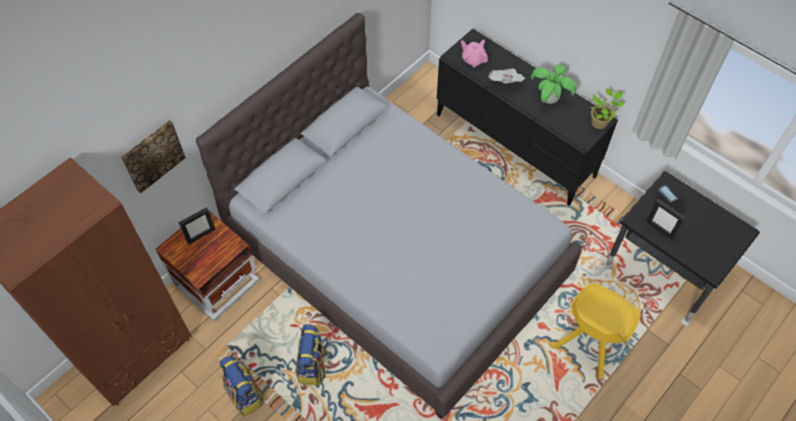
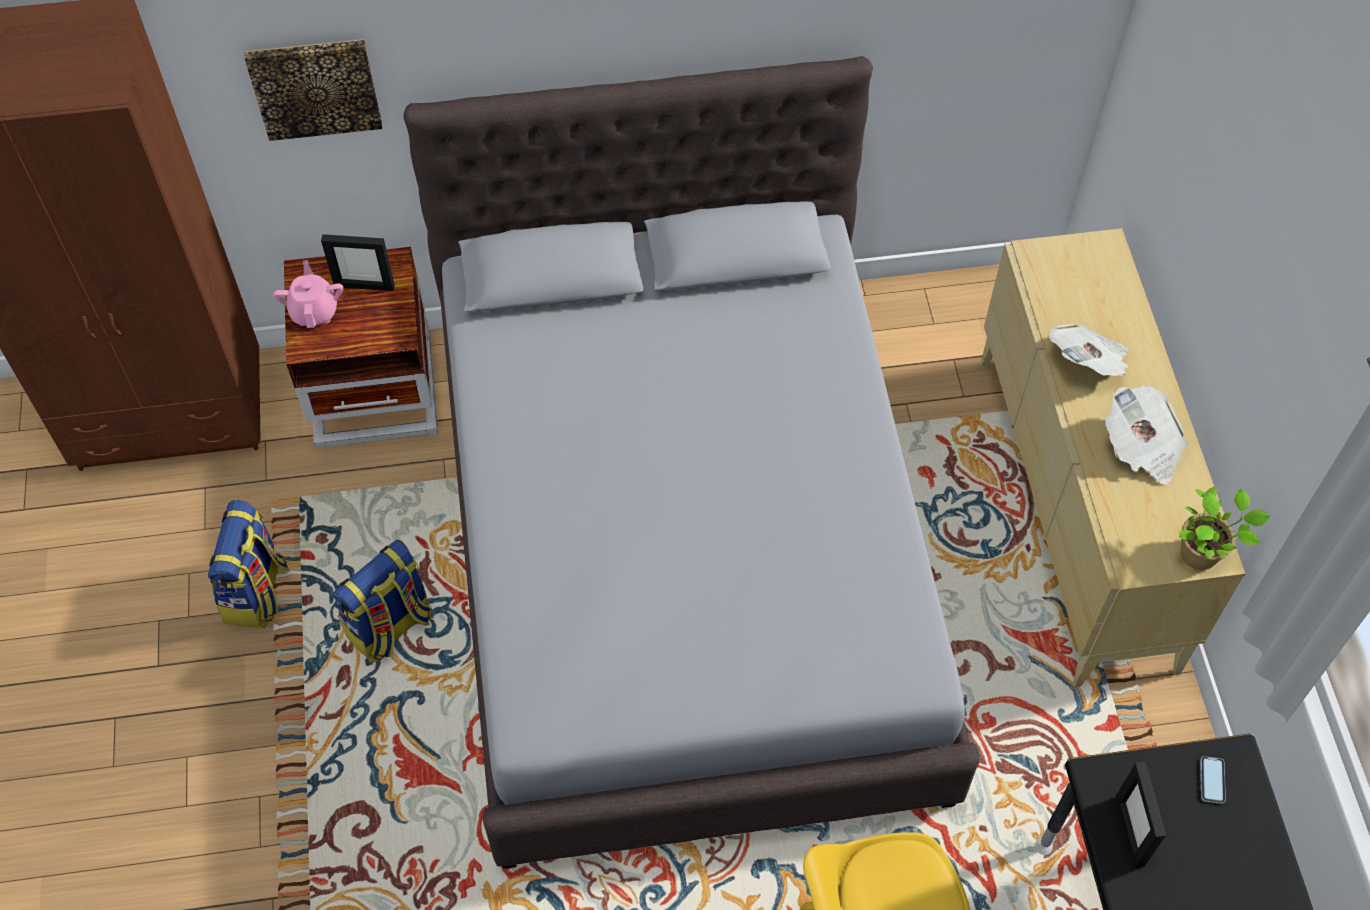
camera: 40 degrees right, 0 degrees up
black dresser [437,29,618,206] -> beige dresser [981,228,1245,688]
pink teapot [461,40,488,67] -> pink teapot moved to [273,260,343,328]
potted plant [531,64,577,104] -> newspaper [1105,385,1188,485]

